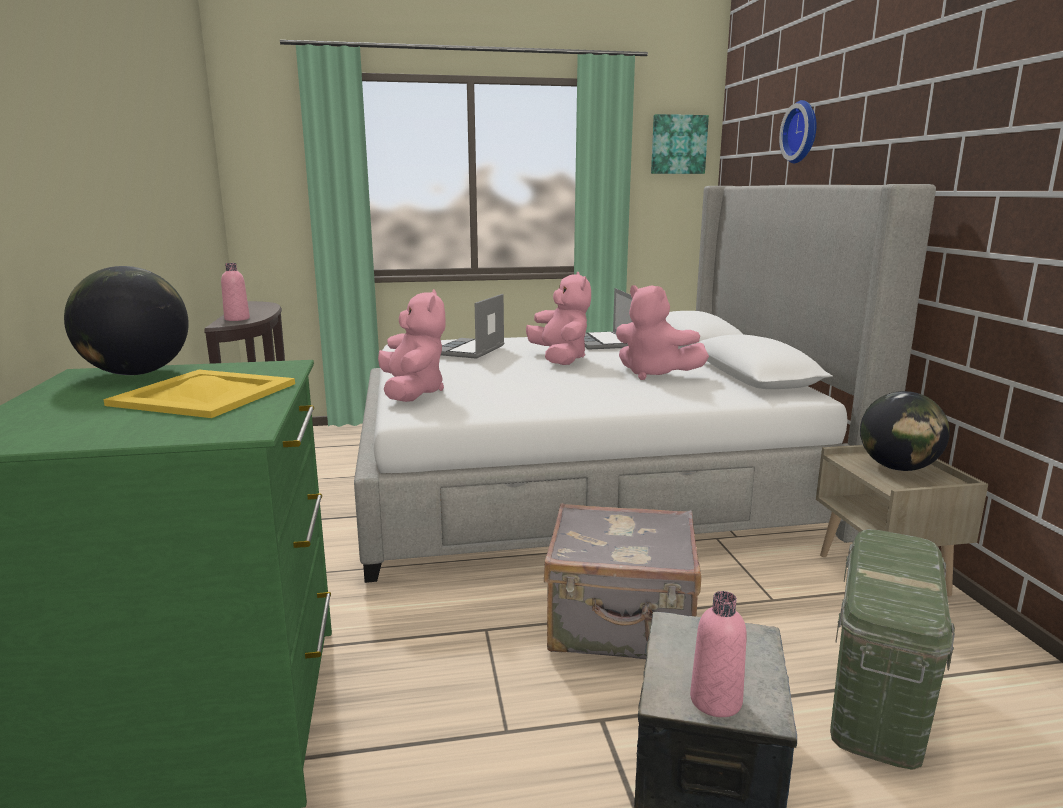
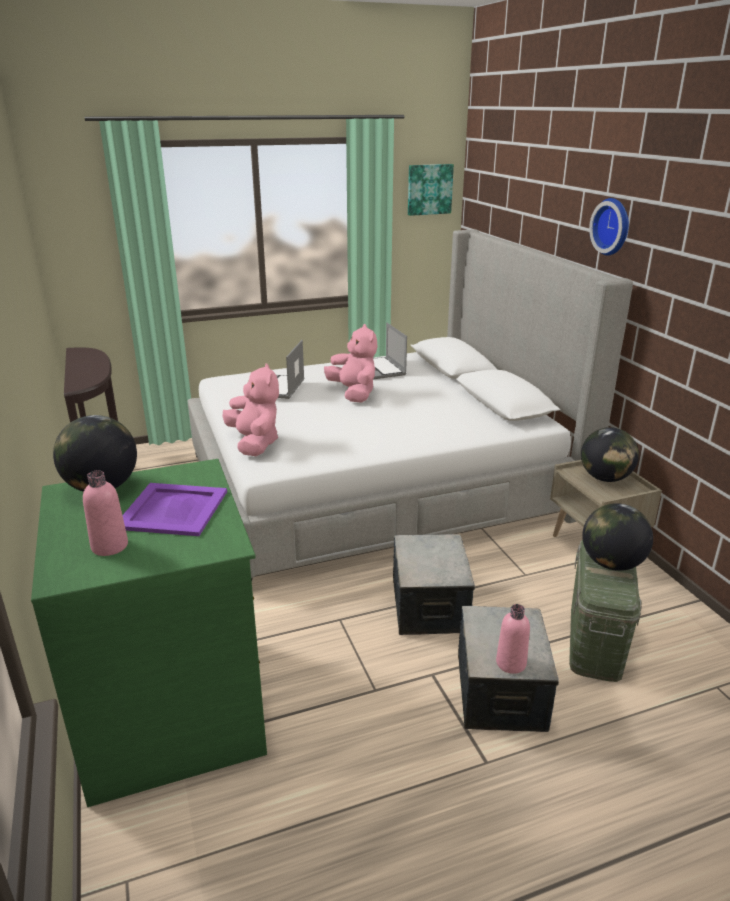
camera: 10 degrees left, 10 degrees up
yellow tray [103,370,295,418] -> purple tray [122,483,227,536]
pink bottle [221,263,250,321] -> pink bottle moved to [83,470,128,556]
grey suitcase [544,503,701,659] -> storage box [393,534,475,635]
pink plush toy [616,285,709,380] -> none
wall clock [779,100,817,163] -> wall clock moved to [589,198,629,256]
none -> globe [582,503,653,571]

